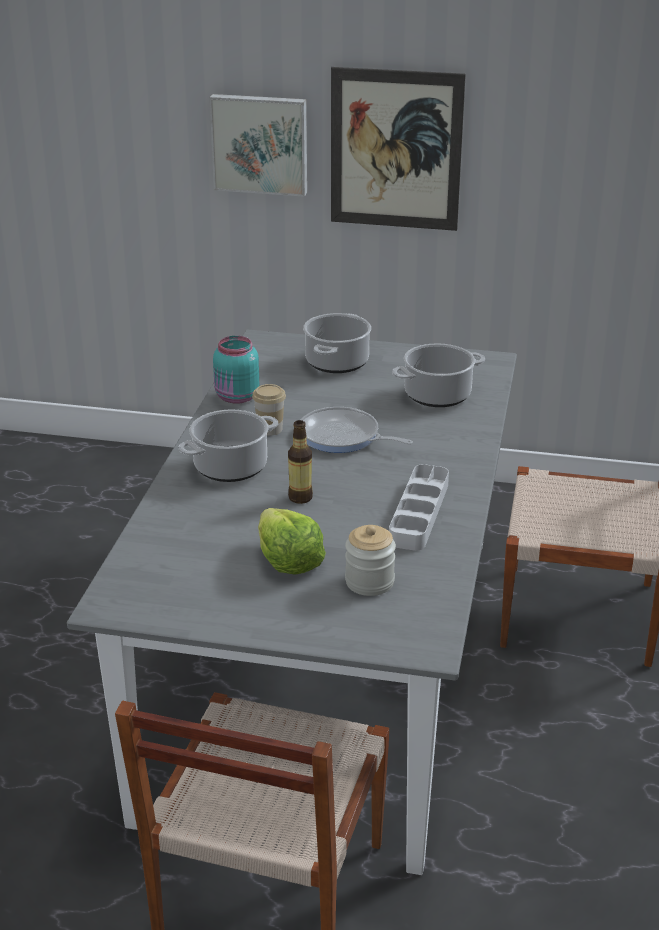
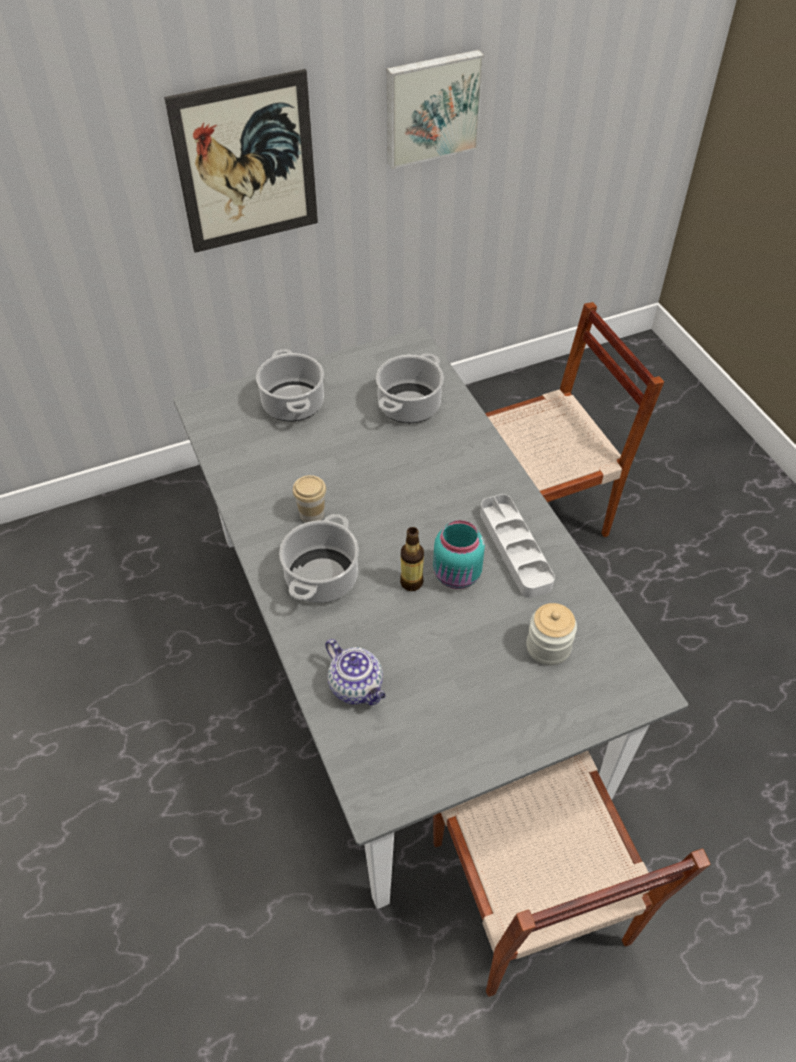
camera: 35 degrees left, 20 degrees up
picture [209,94,307,197] -> picture moved to [387,50,484,169]
turquoise jar [213,336,259,404] -> turquoise jar moved to [433,520,485,589]
lettuce [258,508,326,575] -> none
frying pan [301,407,413,453] -> none
none -> teapot [325,639,386,705]

